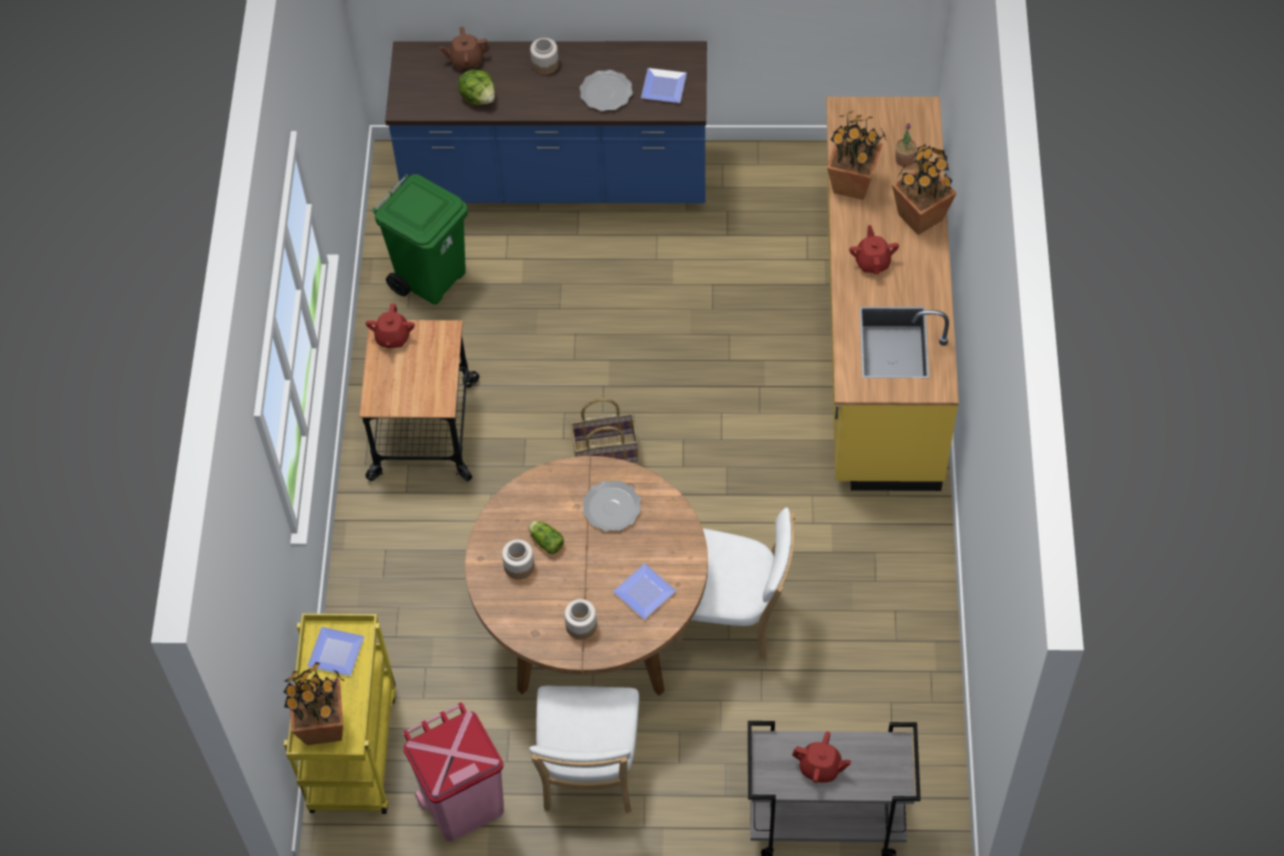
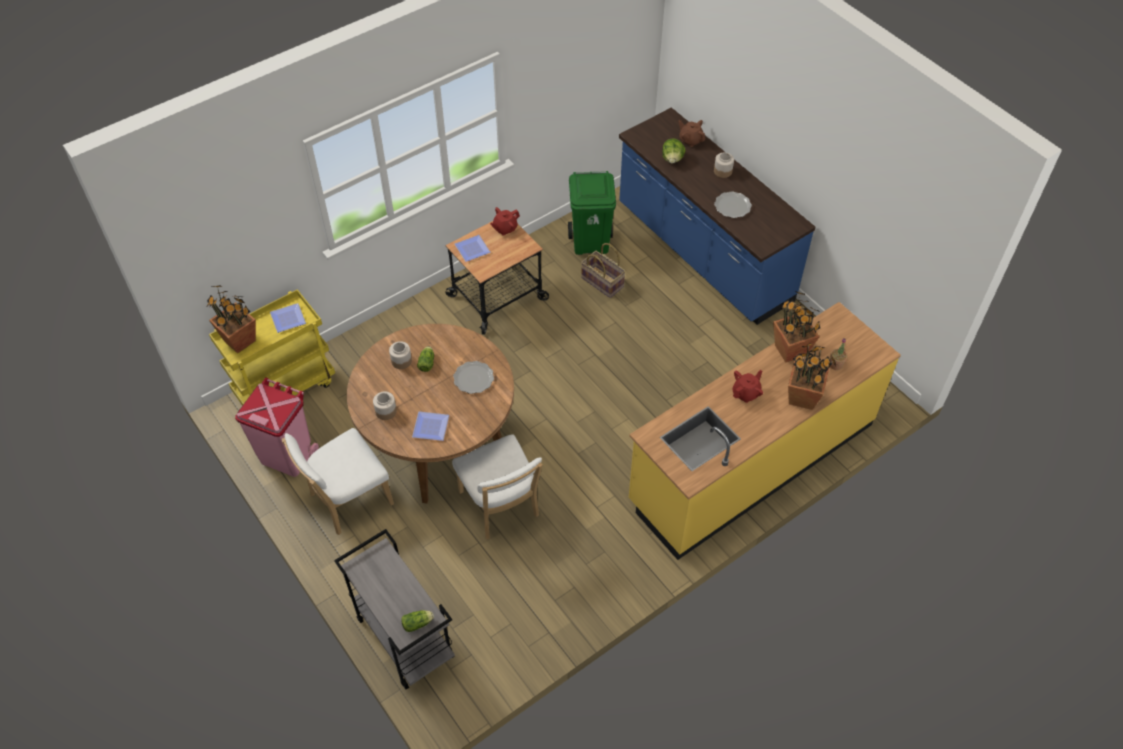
camera: 50 degrees right, 5 degrees down
basket [570,398,639,462] -> basket moved to [581,243,626,298]
plate [641,68,687,103] -> plate moved to [455,235,491,262]
red teapot [792,731,851,783] -> none
none -> lettuce [401,610,434,632]

